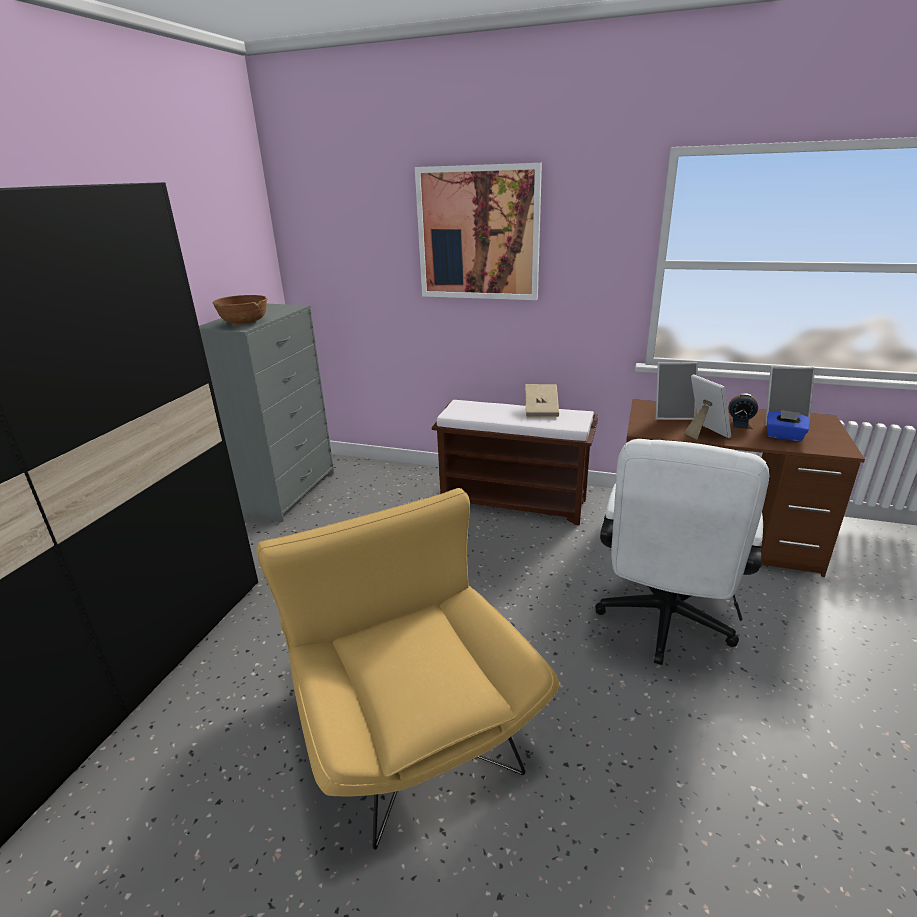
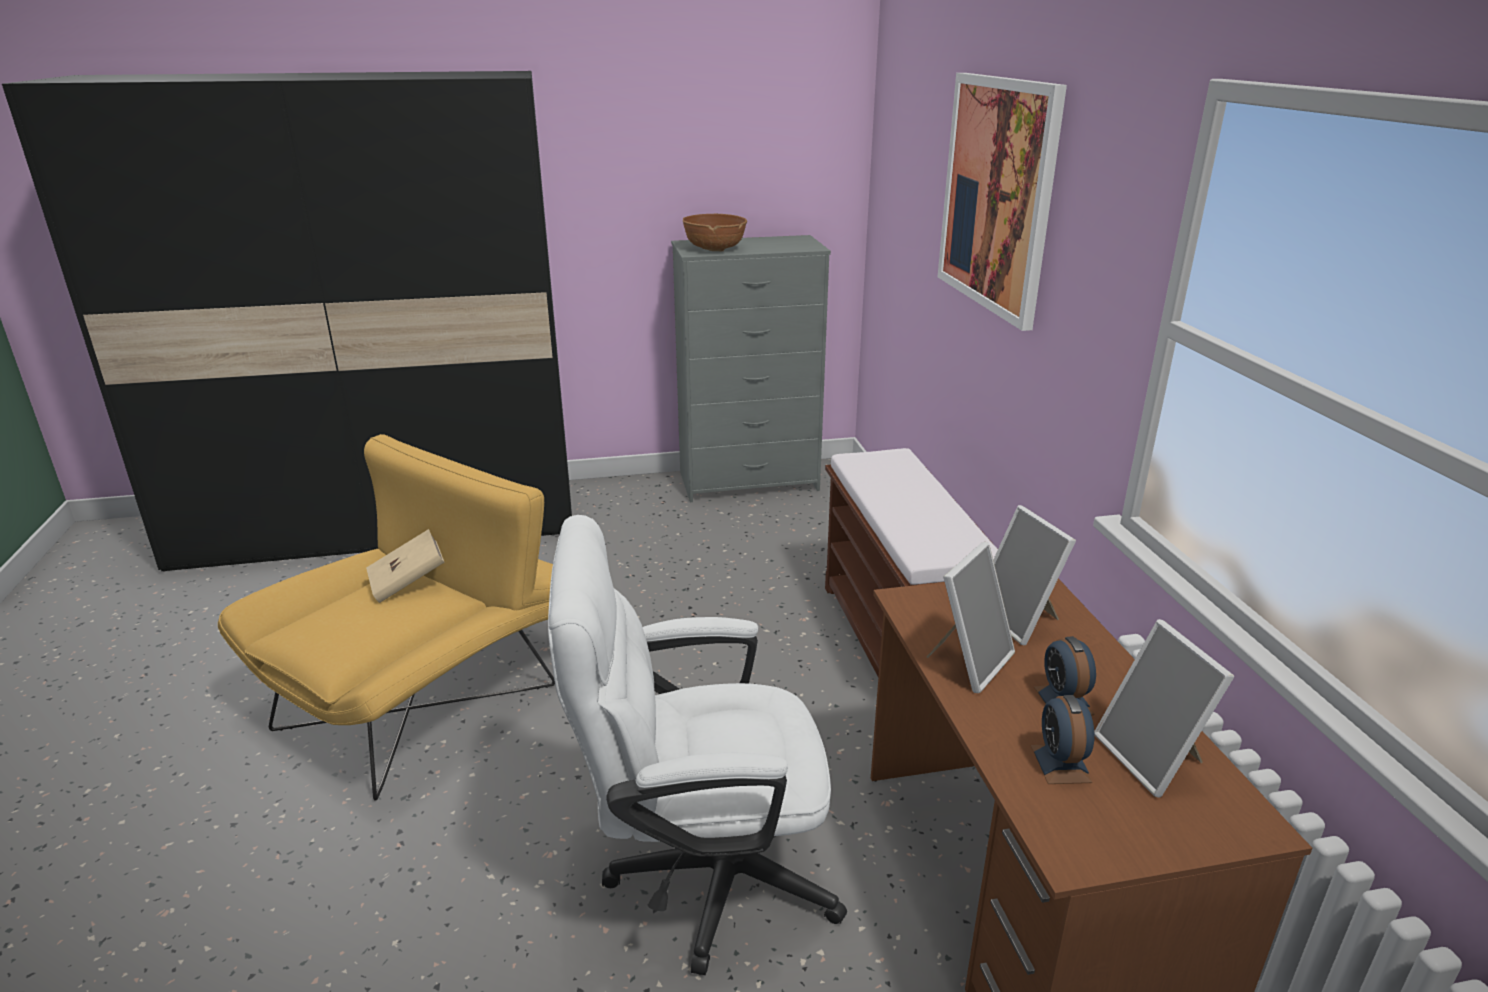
camera: 60 degrees right, 0 degrees up
beige book [525,384,559,417] -> beige book moved to [366,529,444,603]
blue tissue box [767,410,810,442] -> alarm clock [1031,695,1095,784]

